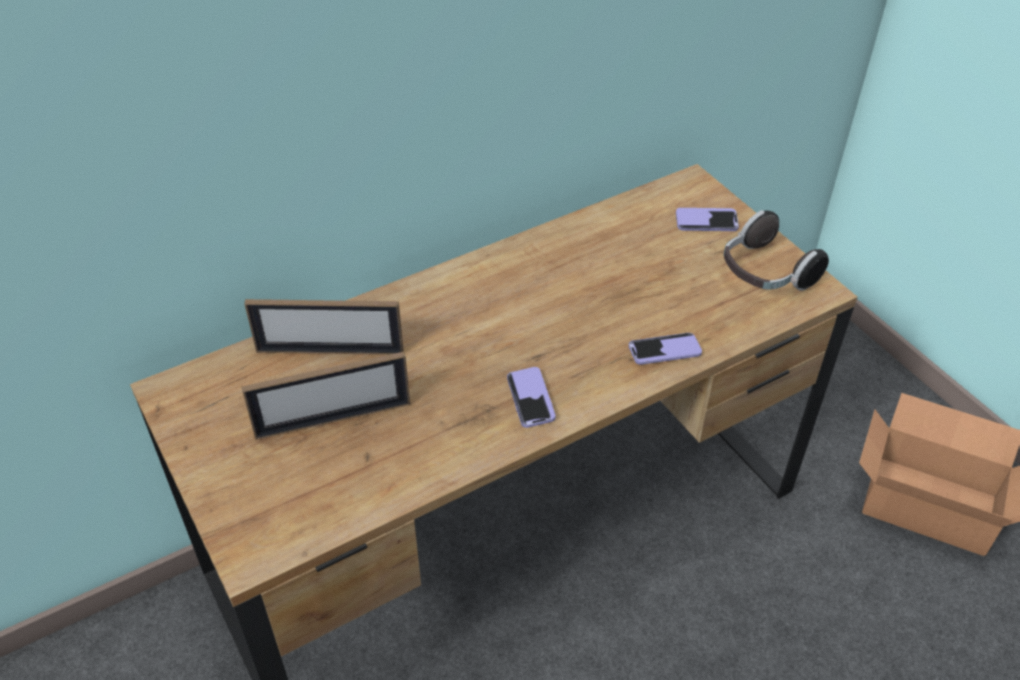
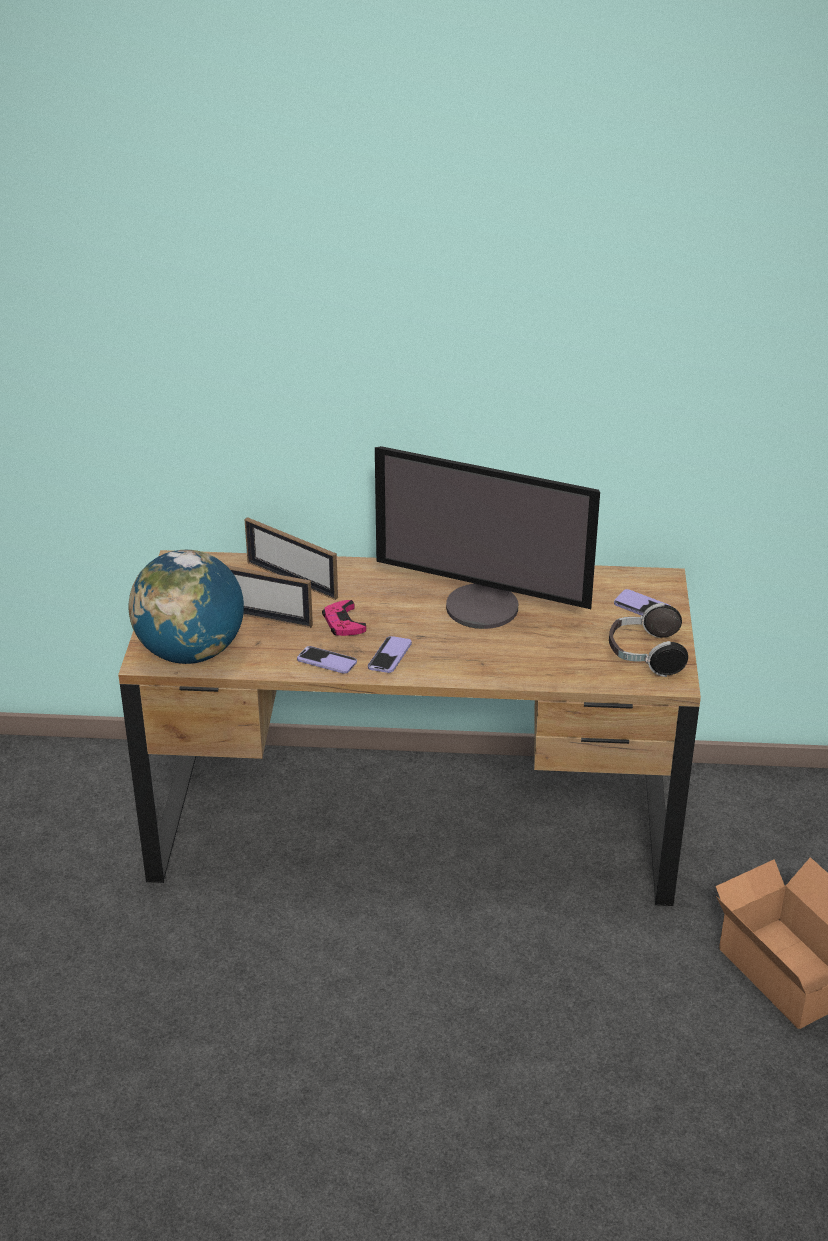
camera: 35 degrees right, 10 degrees down
phone [629,333,702,365] -> phone moved to [297,646,357,674]
none -> globe [129,550,244,664]
none -> pink game controller [322,600,366,636]
none -> monitor [375,446,600,629]

